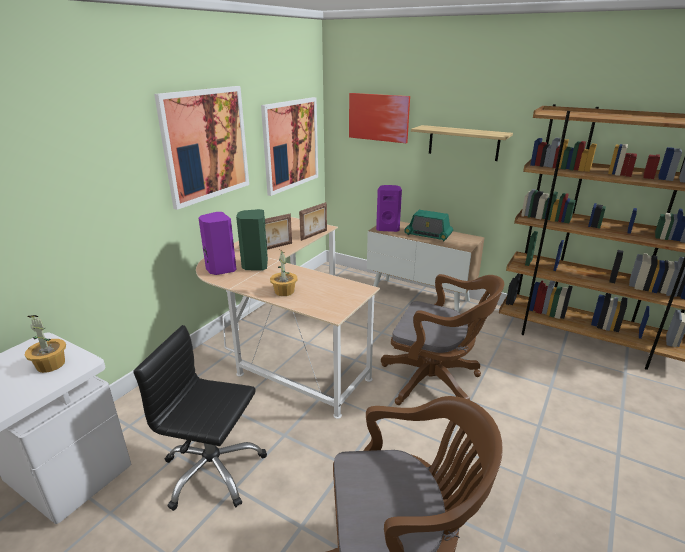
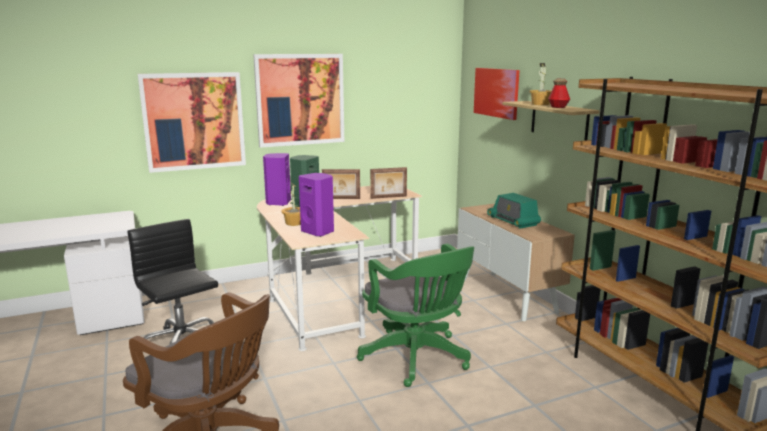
camera: 35 degrees right, 10 degrees down
potted plant [25,315,66,373] -> potted plant moved to [529,63,551,105]
picture [261,97,318,196] -> picture moved to [138,72,246,173]
purple speaker [376,185,402,232] -> purple speaker moved to [299,173,334,237]
brown office chair [381,274,504,405] -> green office chair [357,244,474,387]
none -> bottle [548,79,570,108]

